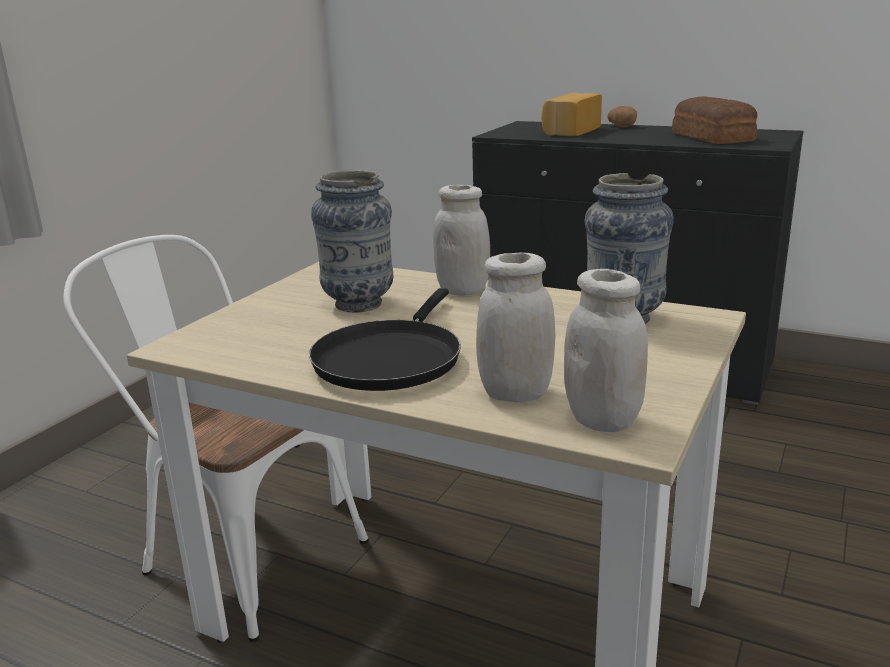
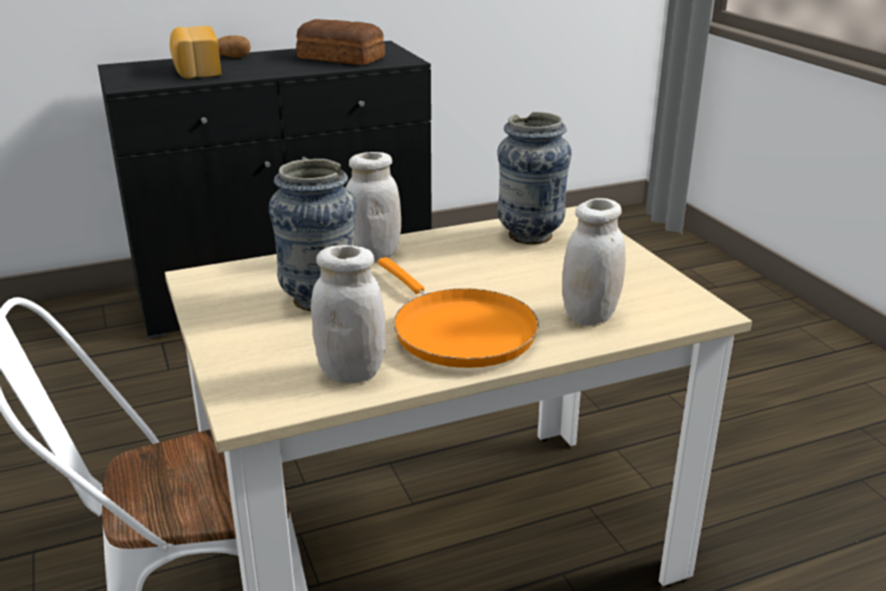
camera: 50 degrees left, 5 degrees up
black frying pan [309,288,461,391] -> orange frying pan [378,257,539,368]
white jar [564,269,648,432] -> white jar moved to [311,245,386,383]

